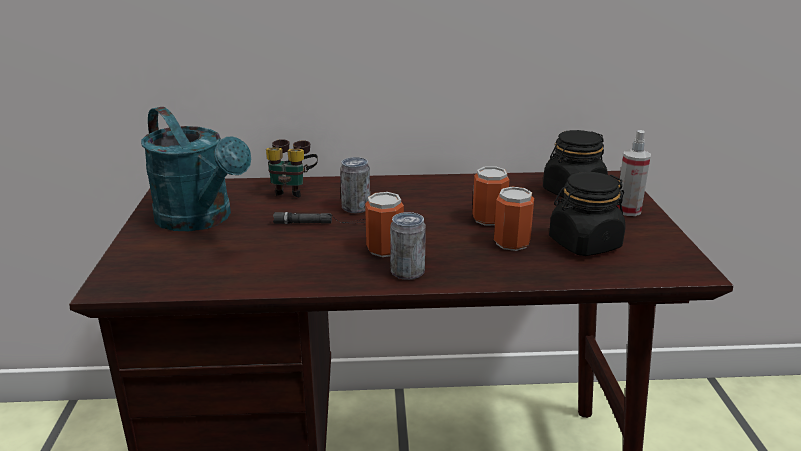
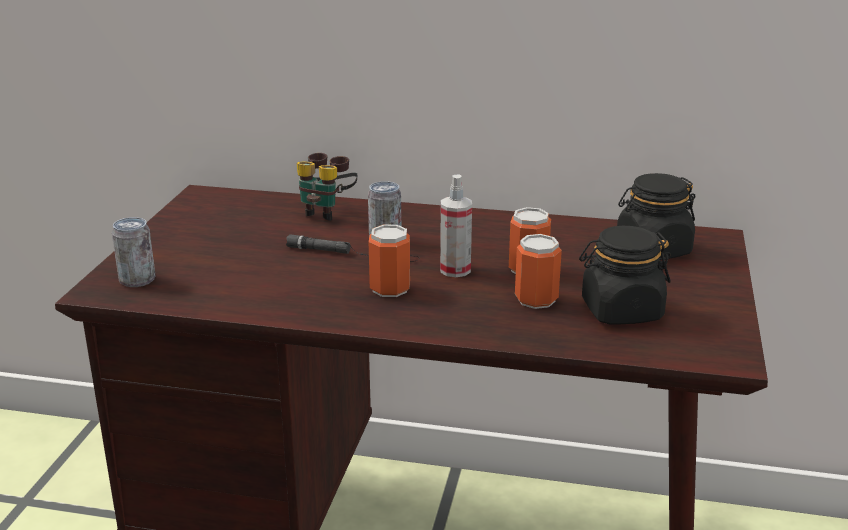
camera: 15 degrees right, 0 degrees up
turquoise watering can [141,107,251,231] -> none
can [390,212,426,280] -> can moved to [112,217,156,287]
spray bottle [617,130,651,216] -> spray bottle moved to [440,174,472,277]

